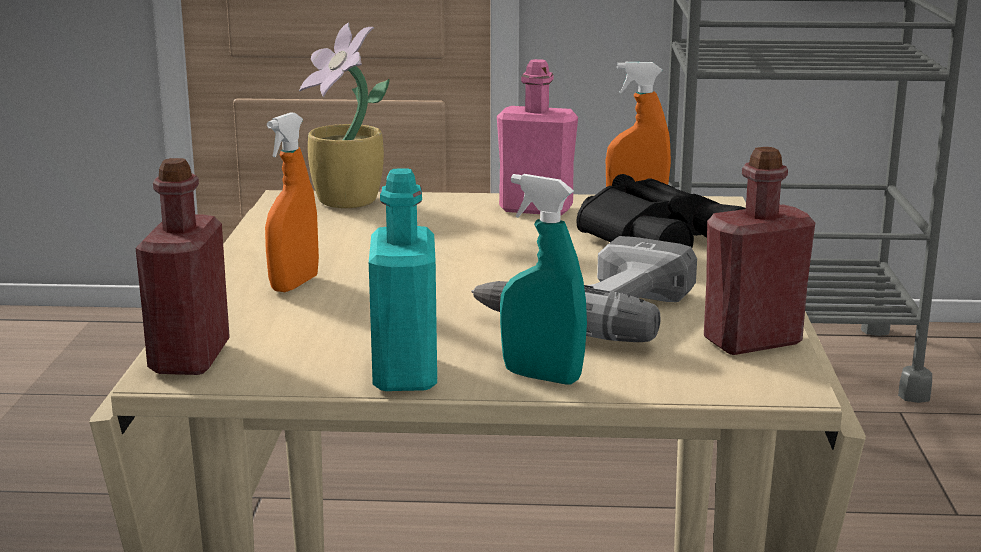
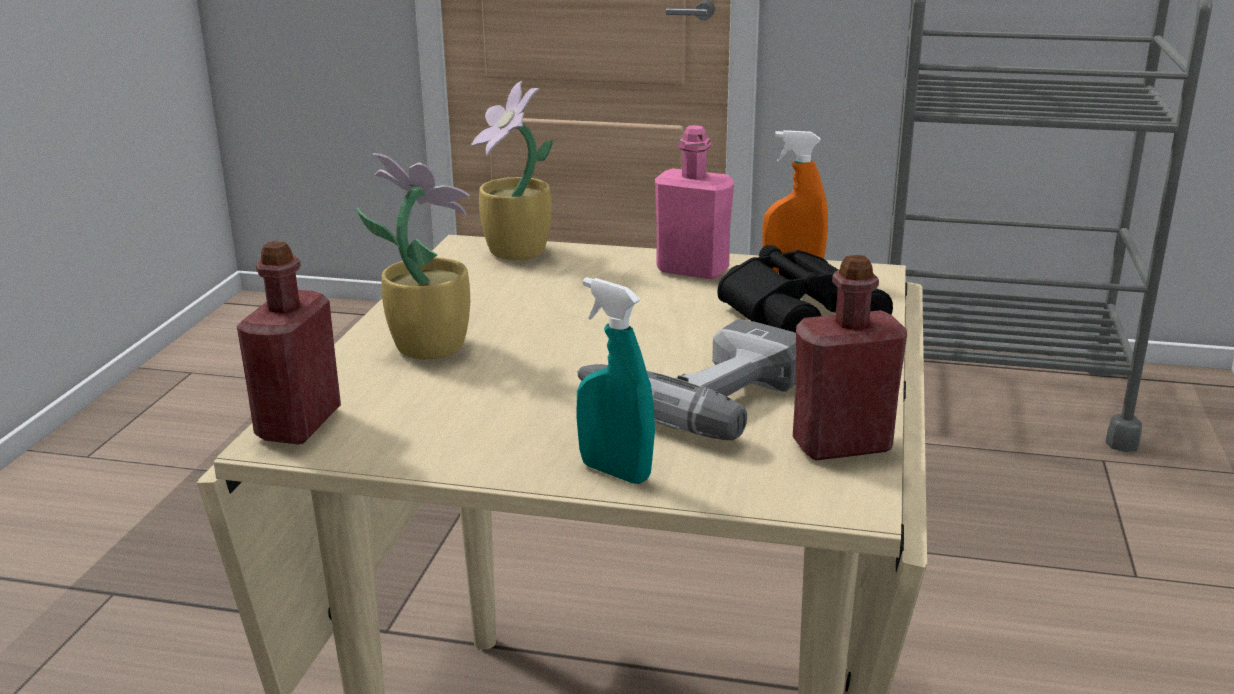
camera: 10 degrees right, 5 degrees up
orange spray bottle [265,112,319,292] -> potted plant [357,153,470,359]
turquoise bottle [369,168,437,391] -> none

